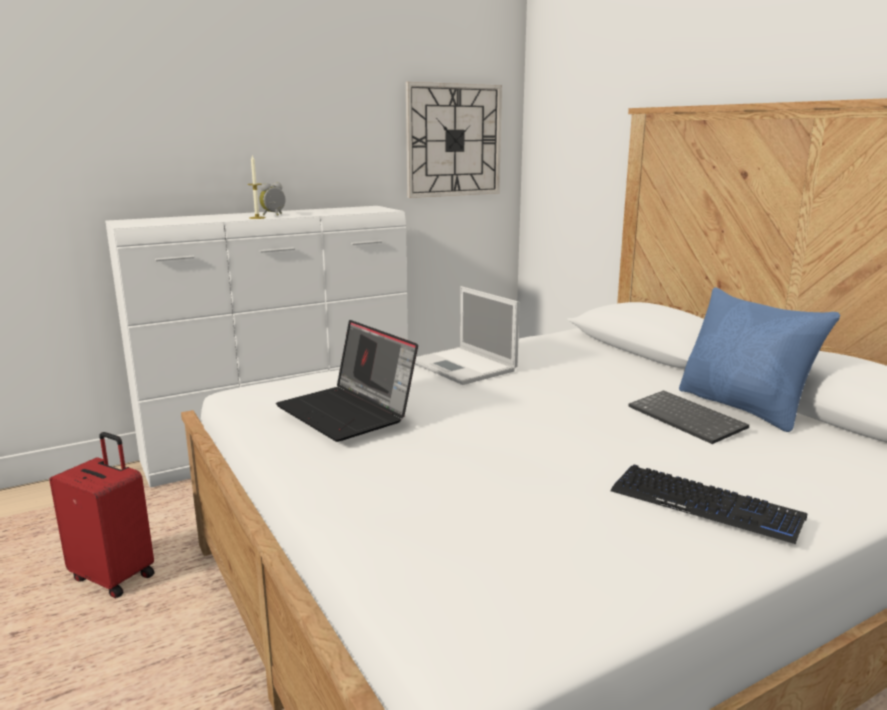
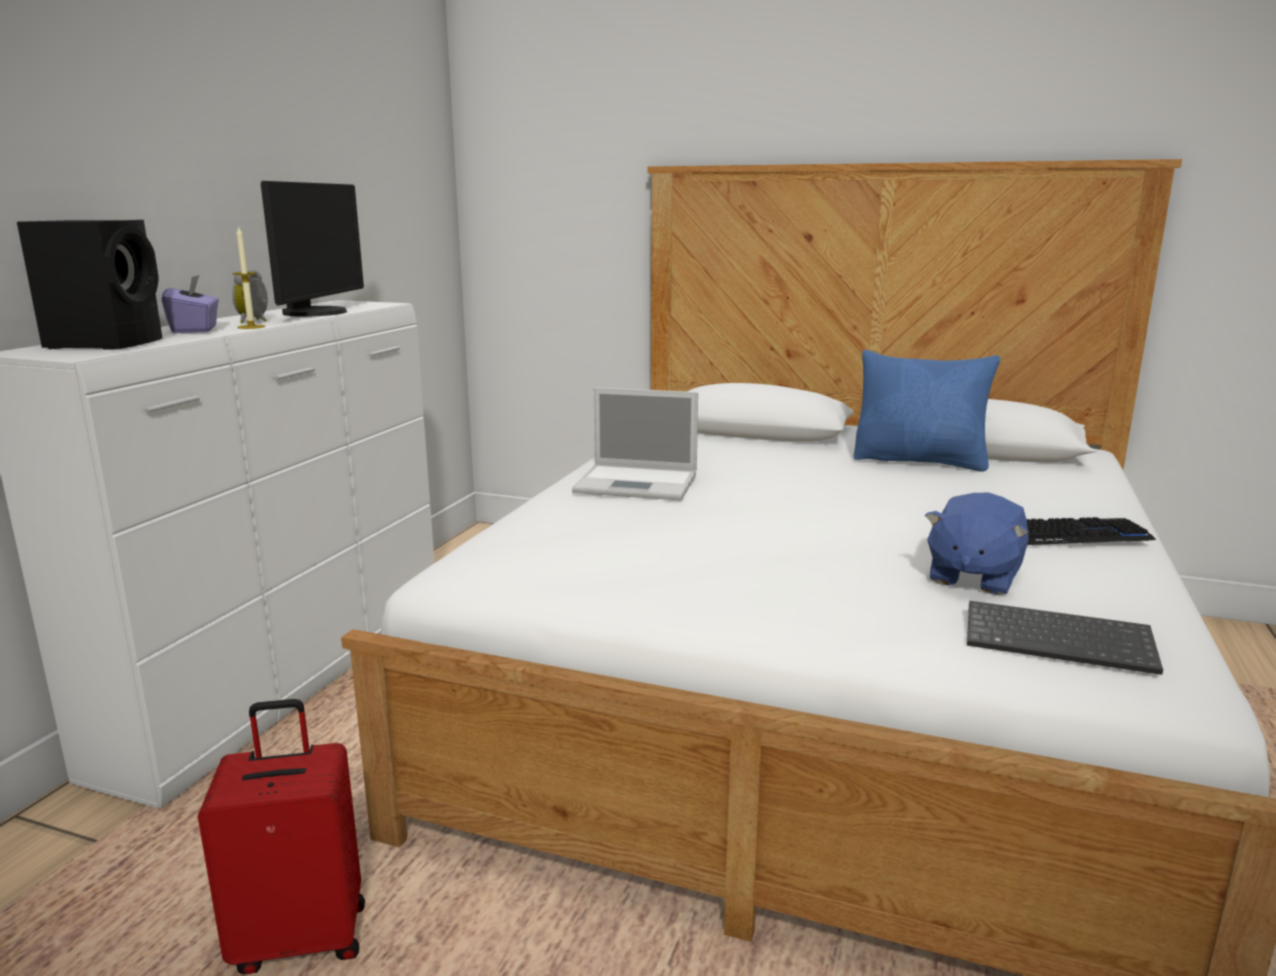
camera: 40 degrees left, 0 degrees up
laptop [276,320,418,442] -> none
wall clock [406,82,502,198] -> none
keyboard [628,390,749,444] -> keyboard moved to [967,601,1163,675]
none -> black speaker [17,220,162,350]
none -> purple tissue box [161,275,219,333]
none -> monitor [261,181,364,317]
none -> blue plush toy [925,493,1029,595]

